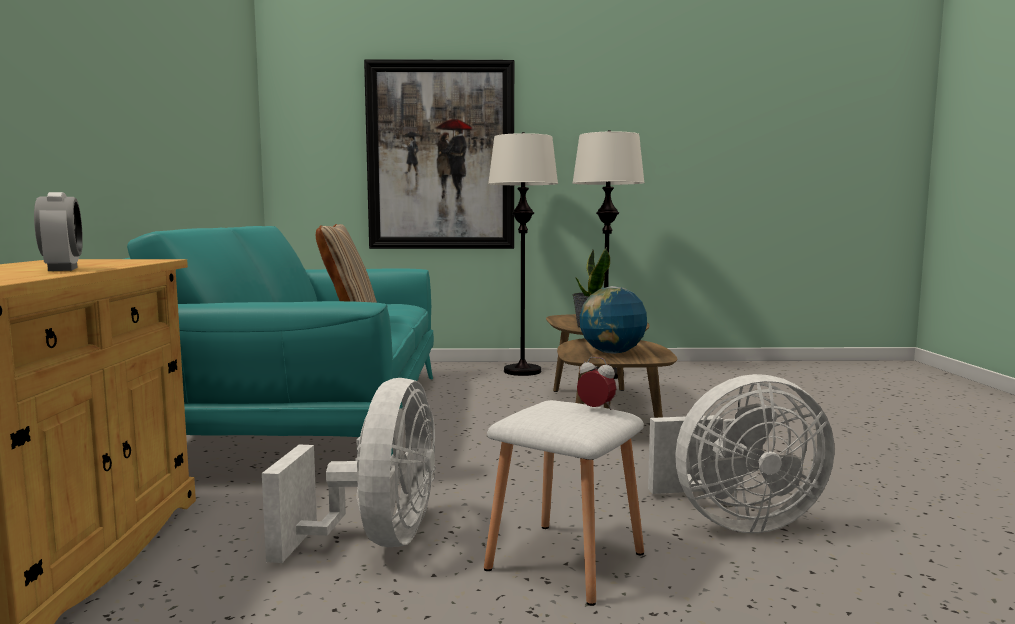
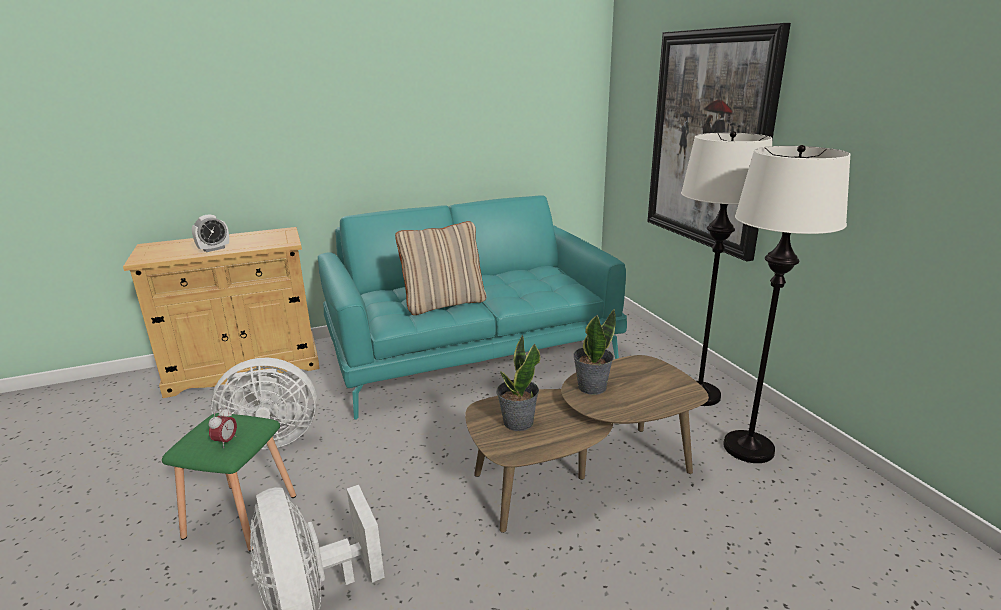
camera: 70 degrees right, 15 degrees up
white stool [484,400,644,606] -> green stool [162,413,296,552]
globe [580,286,647,354] -> potted plant [496,335,540,431]

